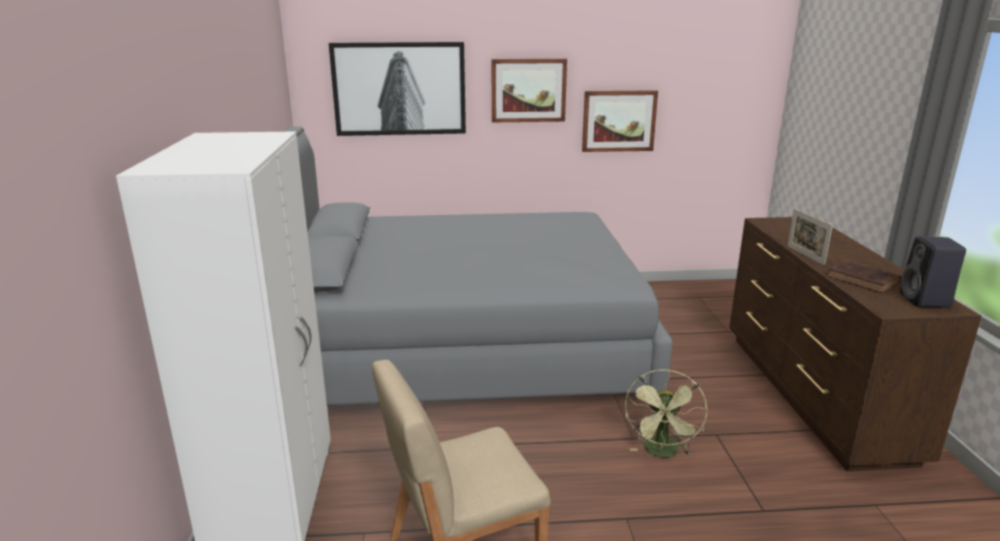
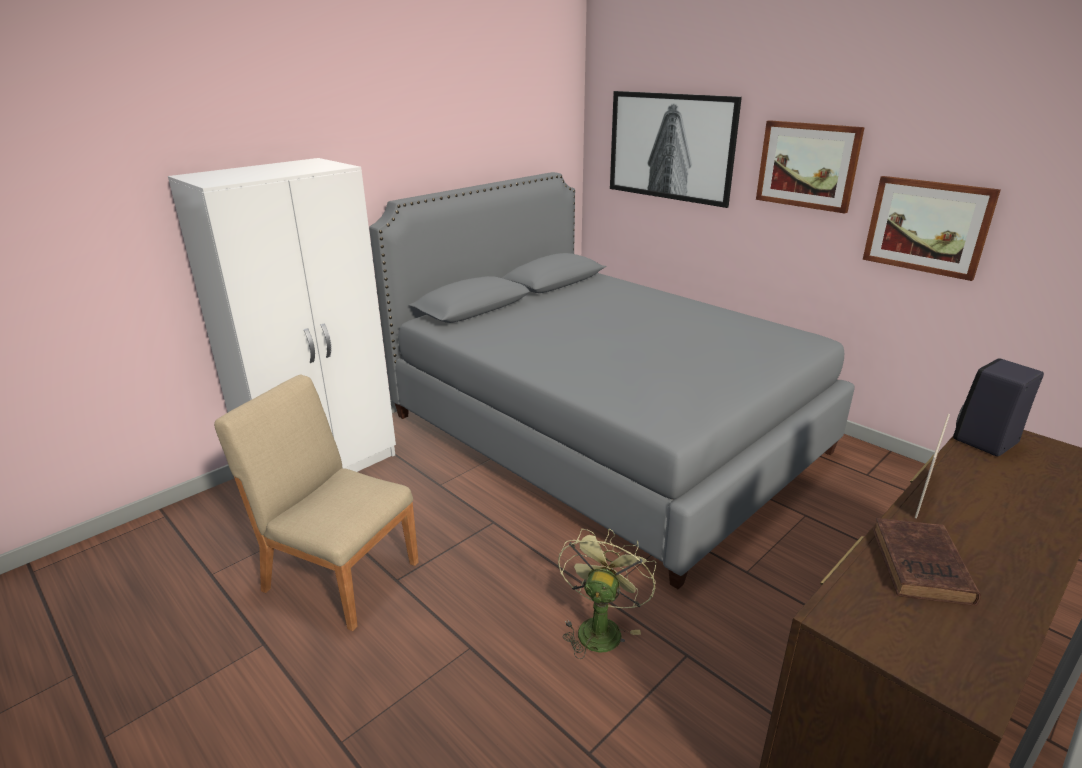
camera: 50 degrees right, 5 degrees up
green fan [625,369,707,458] -> green fan turned 135 degrees clockwise [558,529,656,659]
black speaker [900,237,966,308] -> black speaker moved to [953,358,1044,456]

